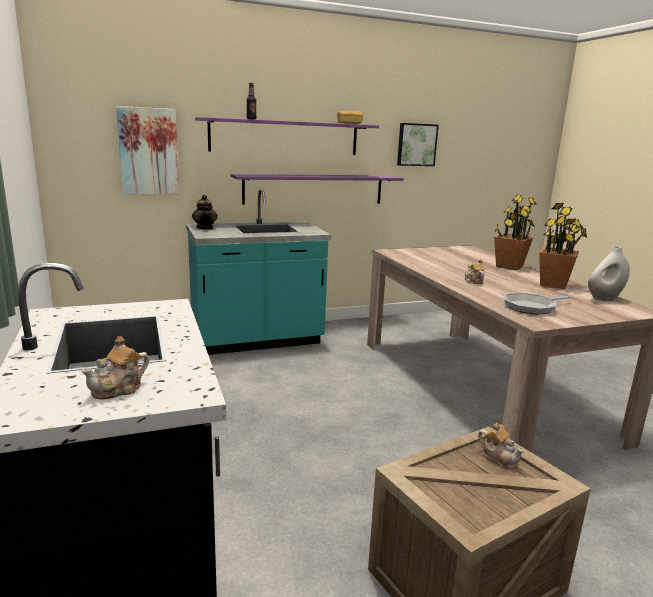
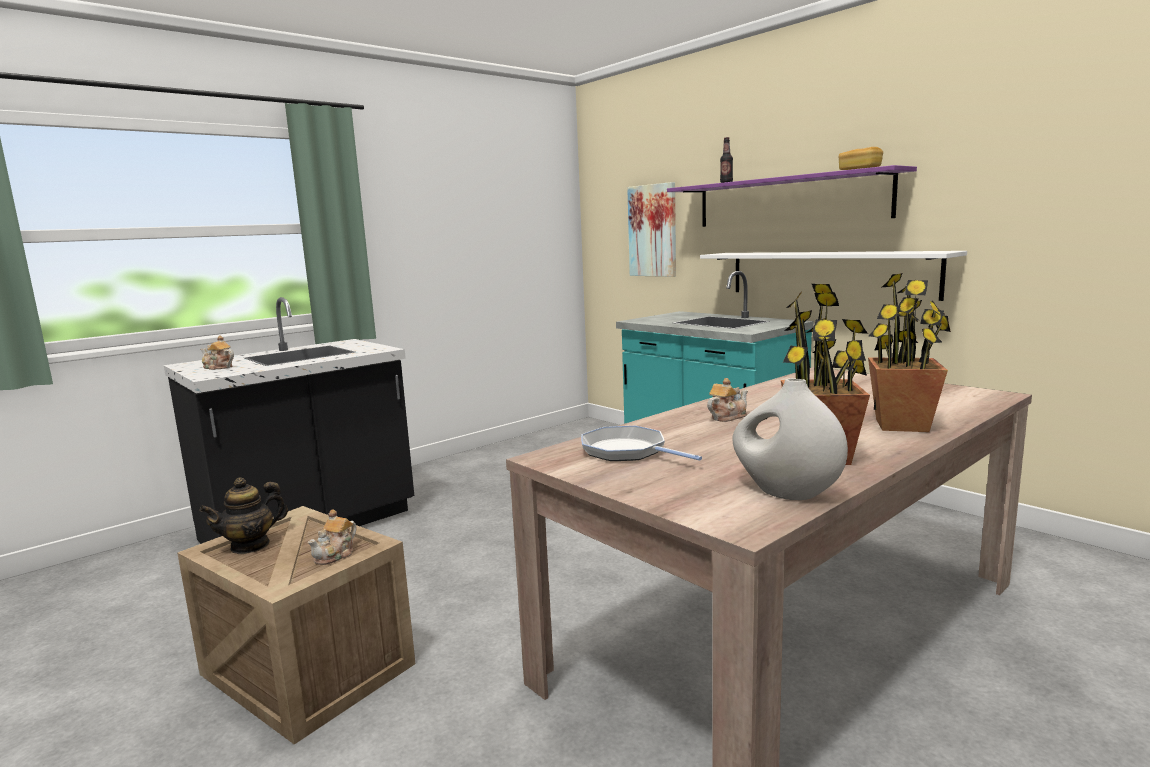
camera: 70 degrees right, 5 degrees down
teapot [192,195,218,230] -> teapot moved to [199,477,288,554]
purple shelf [231,174,404,205] -> white shelf [700,251,967,301]
picture [397,123,439,166] -> none

